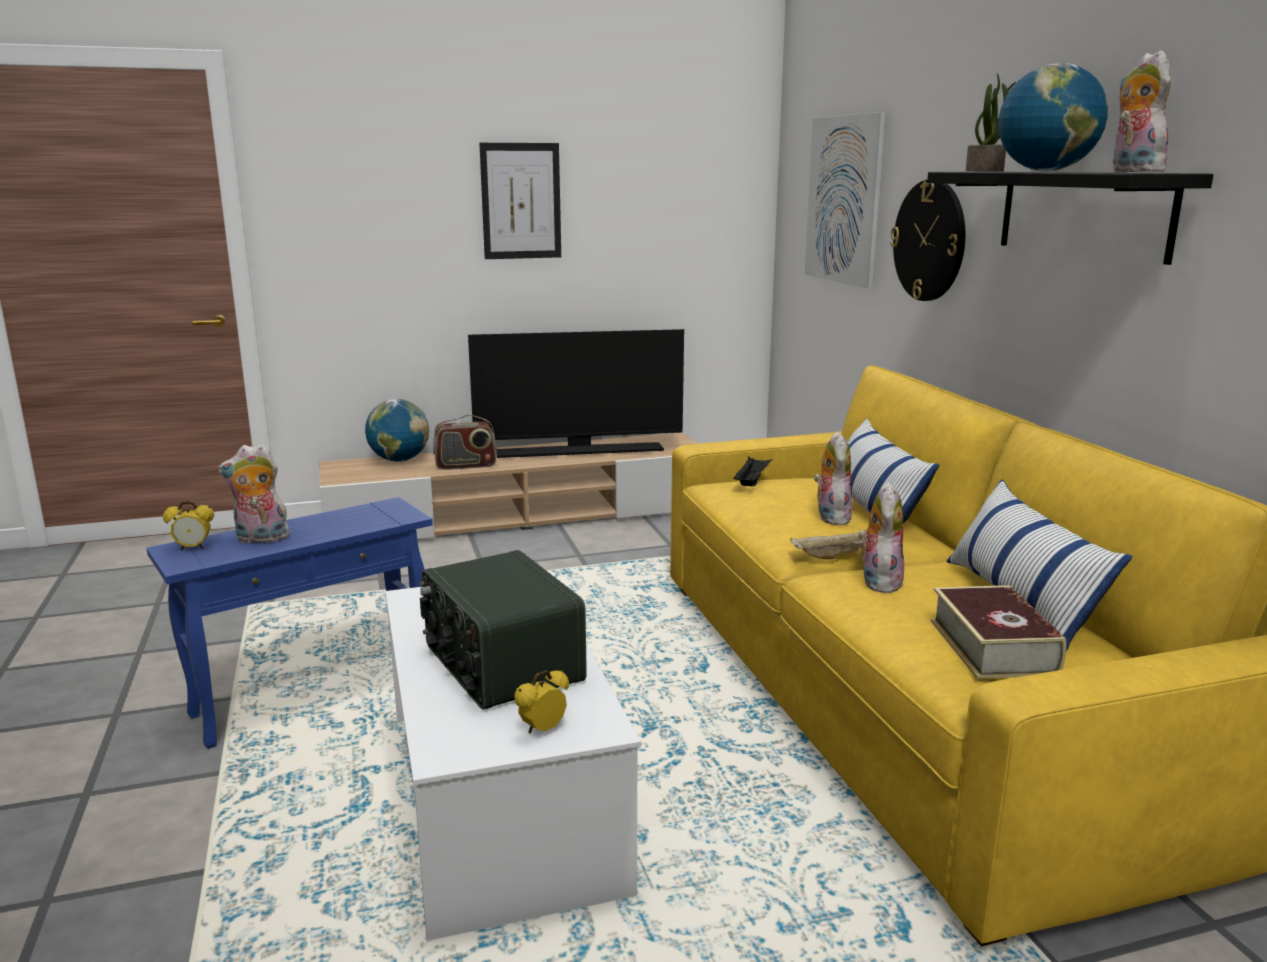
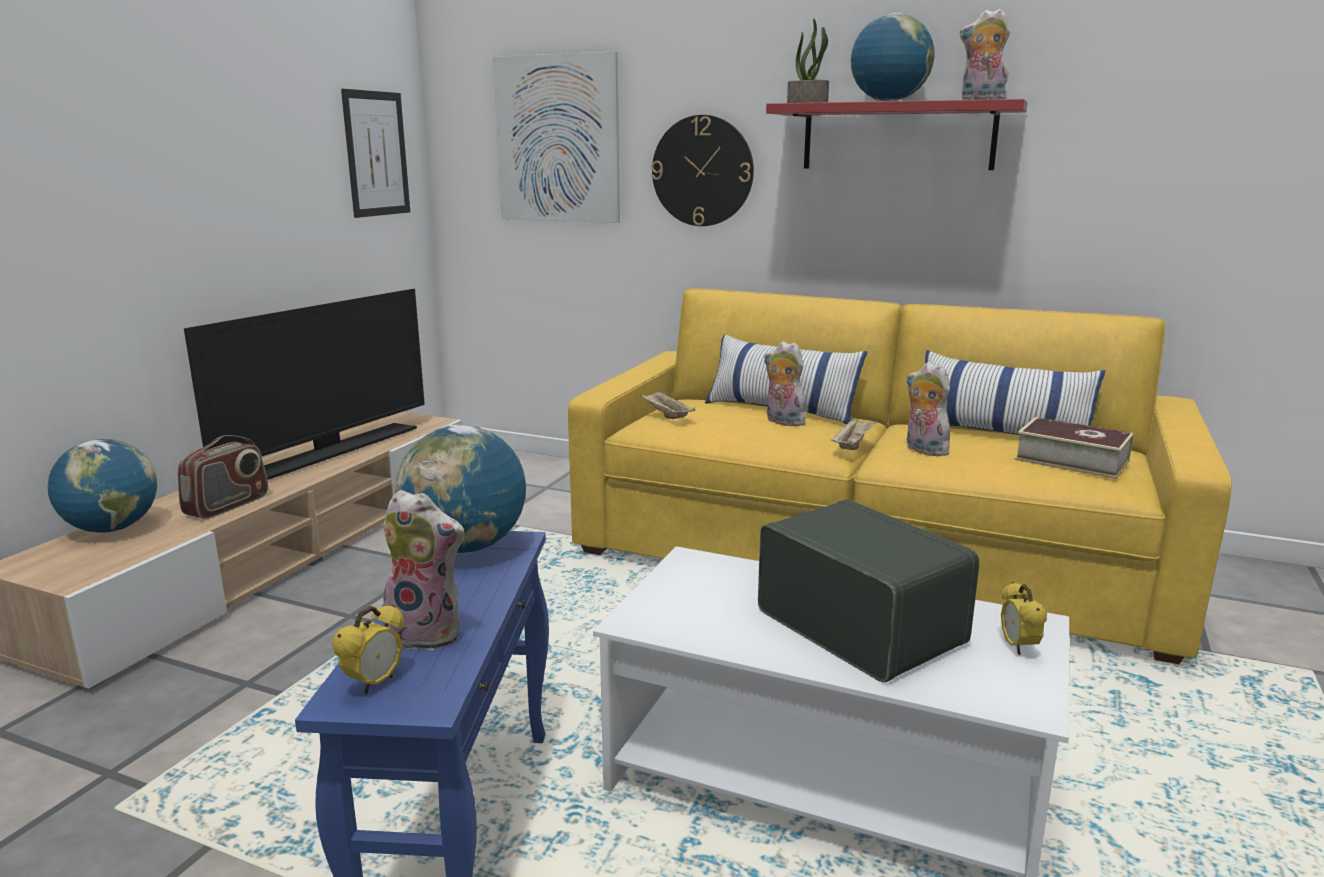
camera: 50 degrees left, 0 degrees up
plush toy [218,443,290,544] -> plush toy turned 105 degrees counterclockwise [383,490,465,650]
radio [419,550,587,710] -> radio turned 135 degrees counterclockwise [758,499,979,683]
picture [479,143,561,259] -> picture moved to [341,89,410,218]
black tray [733,456,772,487] -> beige tray [640,391,695,419]
black shelf [927,172,1214,265] -> red shelf [766,99,1027,170]
none -> globe [395,425,526,554]

